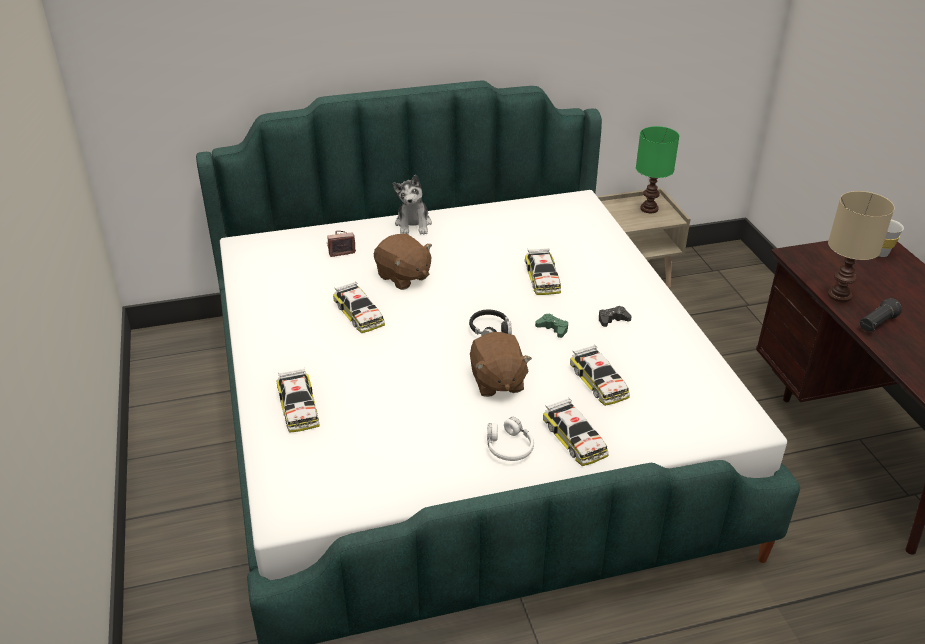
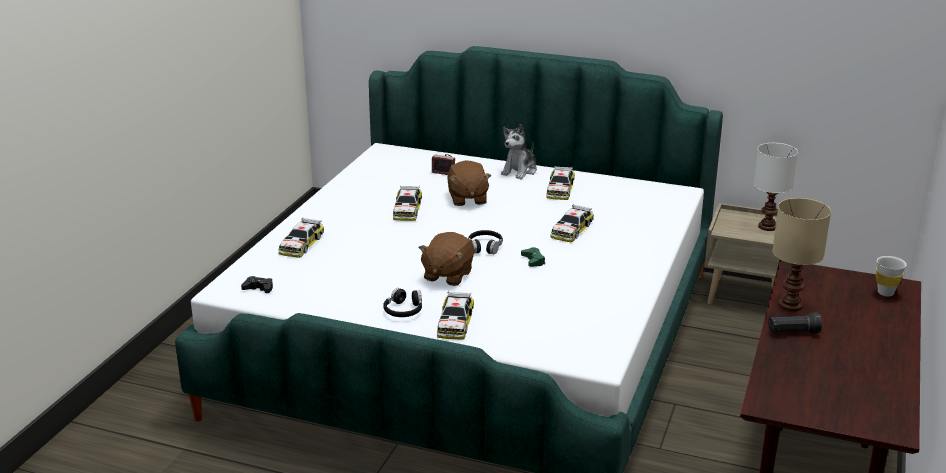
camera: 35 degrees right, 10 degrees down
white headphones [487,417,534,461] -> black headphones [383,288,422,317]
toy car [570,344,630,406] -> toy car moved to [546,166,575,200]
black game controller [599,306,632,327] -> black game controller moved to [241,276,273,293]
green table lamp [636,126,680,213] -> white table lamp [753,143,798,231]

